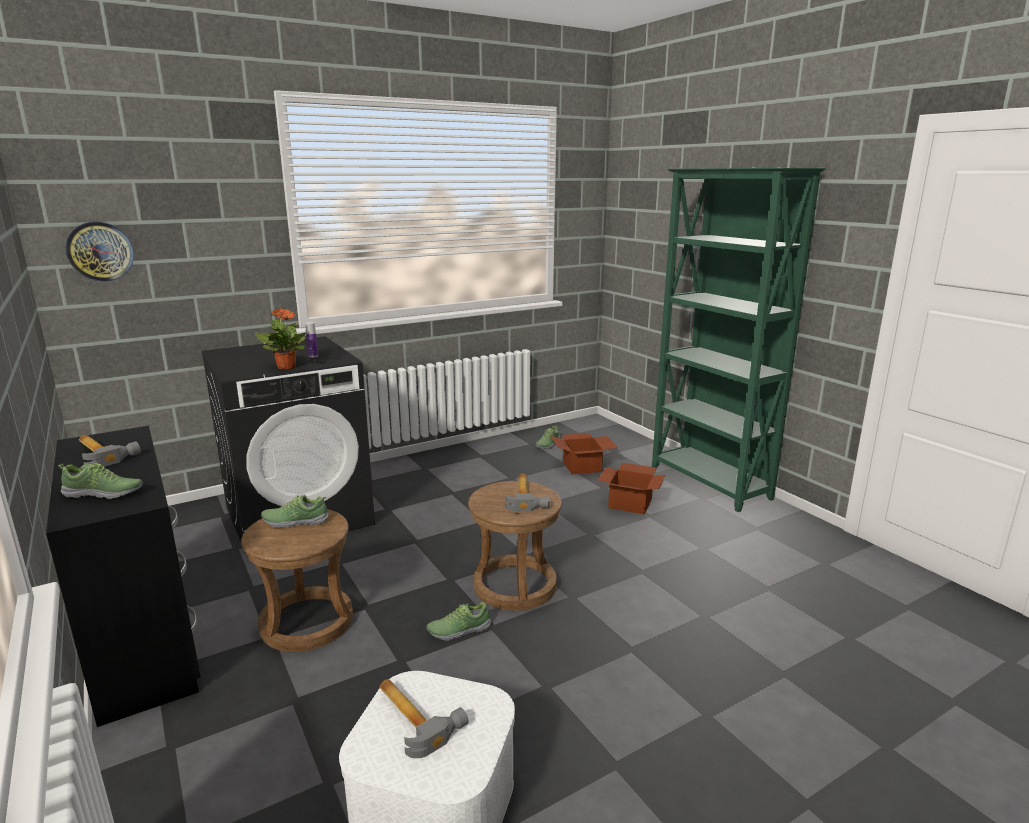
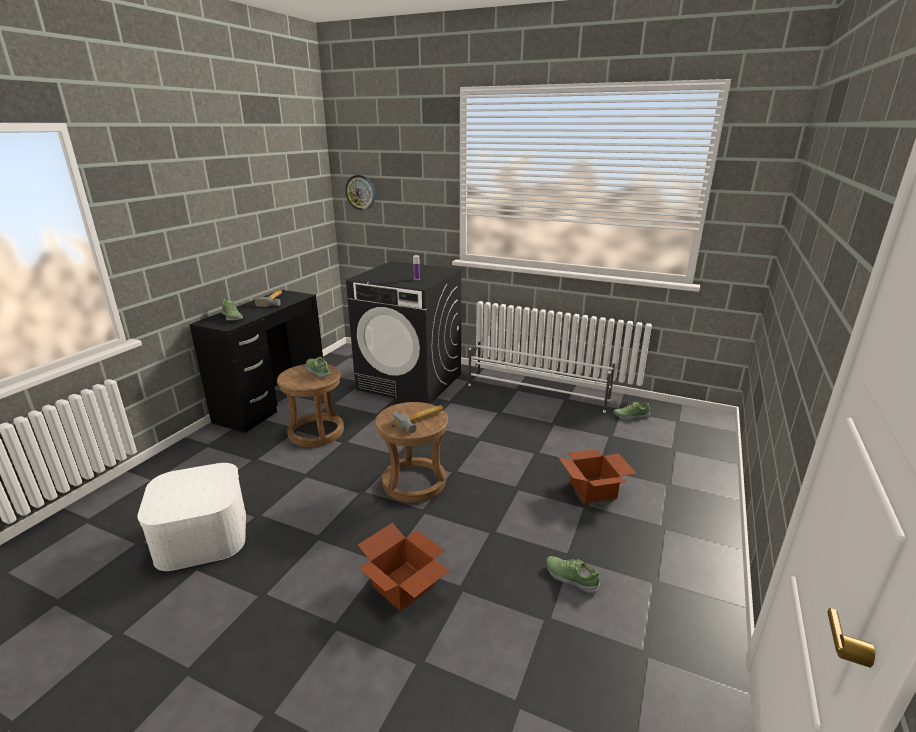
camera: 55 degrees right, 5 degrees up
potted plant [254,308,306,369] -> none
hammer [380,679,469,758] -> none
shoe [427,602,491,641] -> shoe moved to [546,556,601,593]
cardboard box [551,433,618,474] -> cardboard box moved to [358,523,450,611]
green bookcase [652,168,826,512] -> none
none -> white shoe rack [468,339,615,413]

